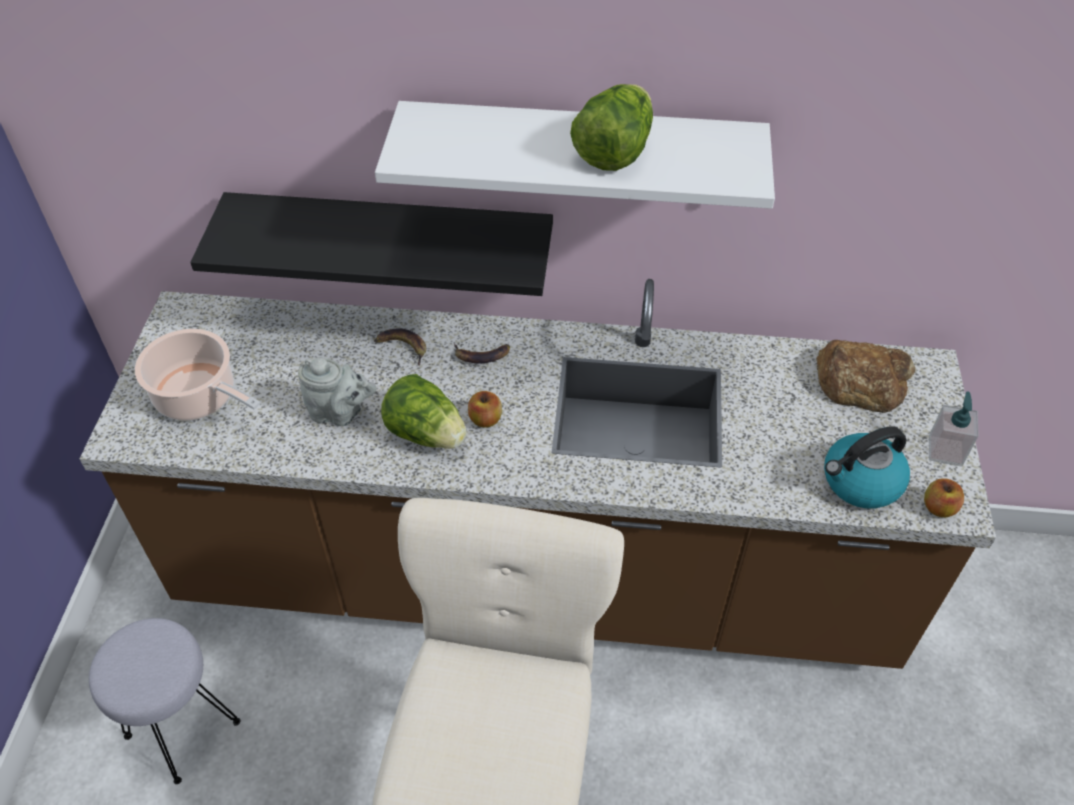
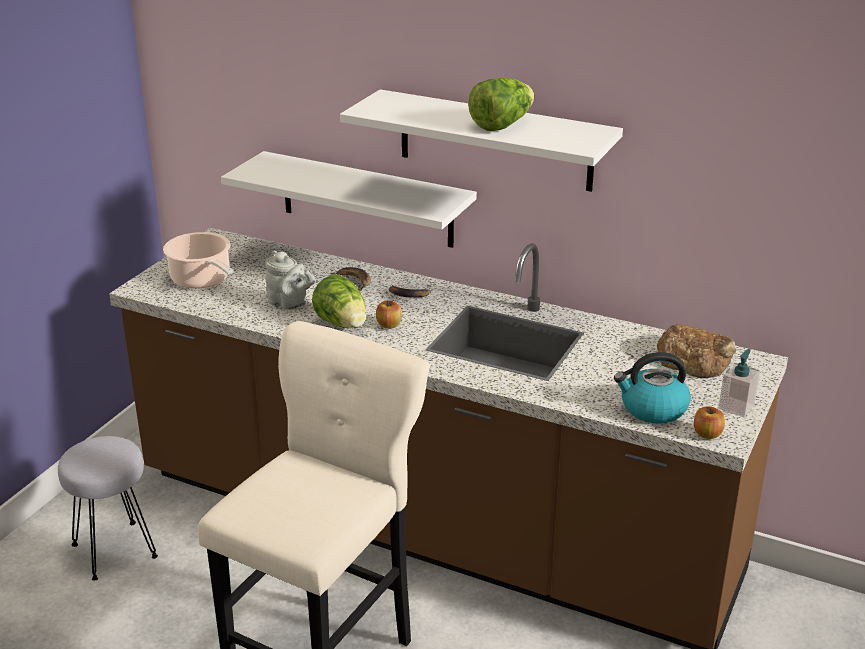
camera: 20 degrees right, 20 degrees down
black shelf [190,192,553,296] -> white shelf [221,151,477,248]

